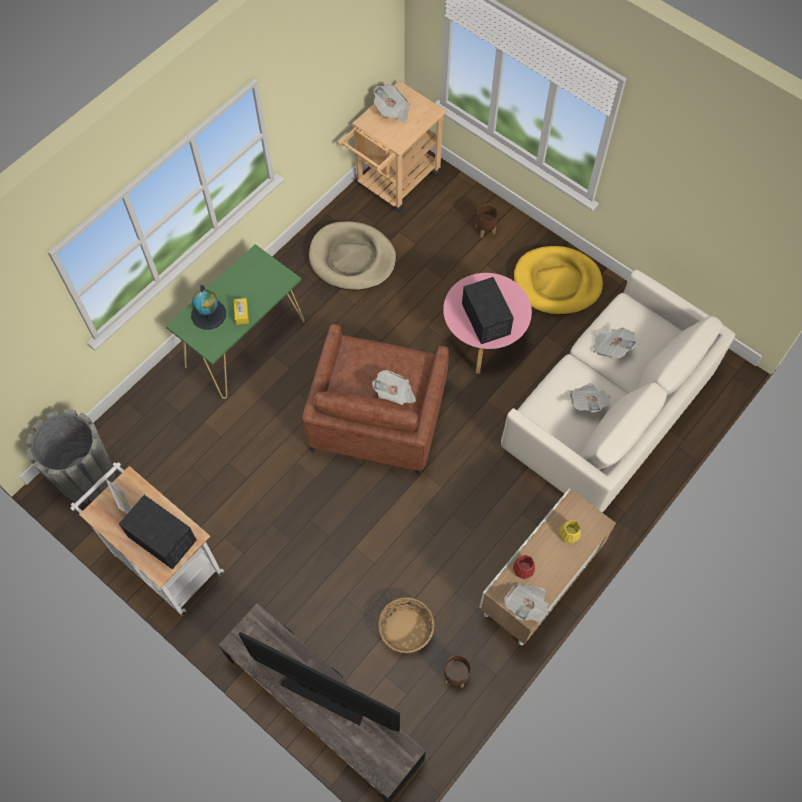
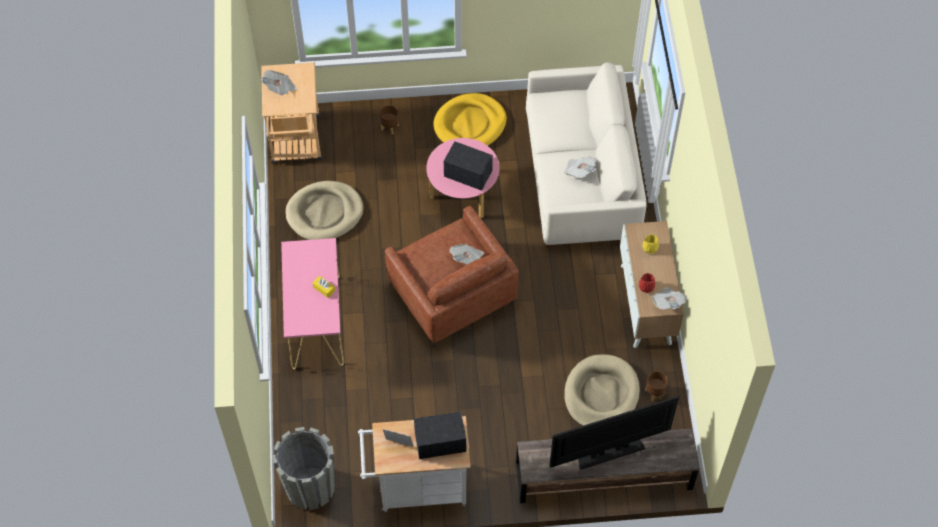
camera: 45 degrees left, 5 degrees down
green console table [166,244,304,399] -> pink console table [281,238,344,370]
globe [191,285,226,330] -> none
basket [378,597,434,653] -> beige dog bed [564,354,640,426]
newspaper [593,328,636,359] -> none

